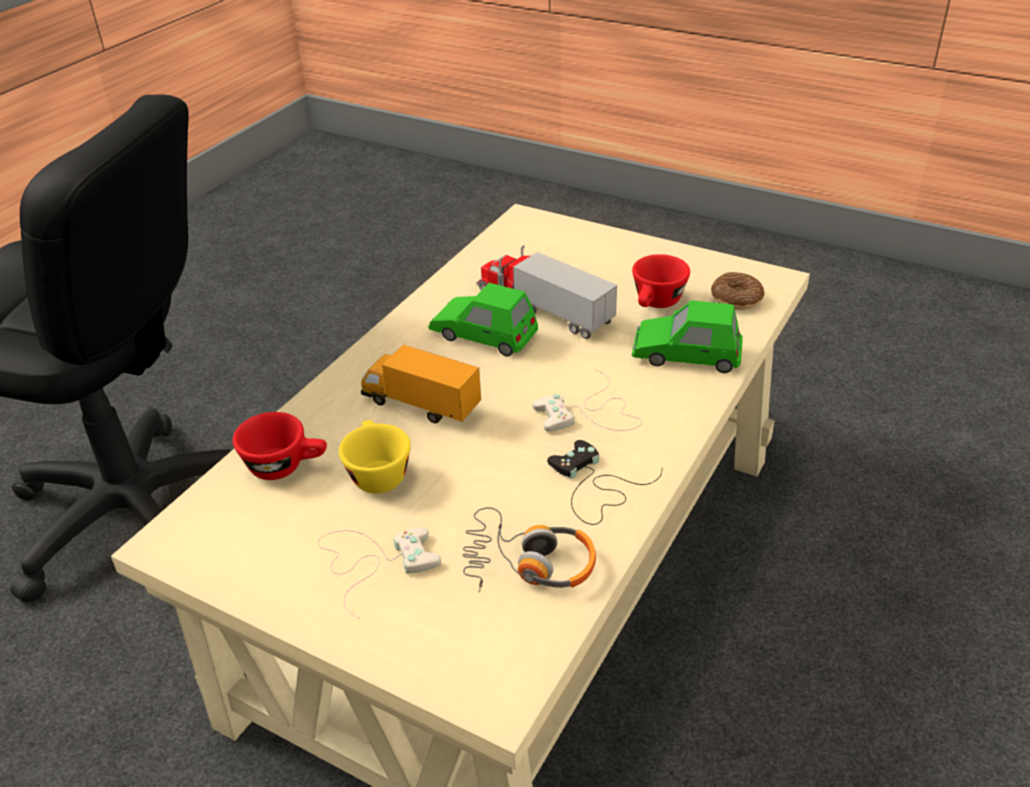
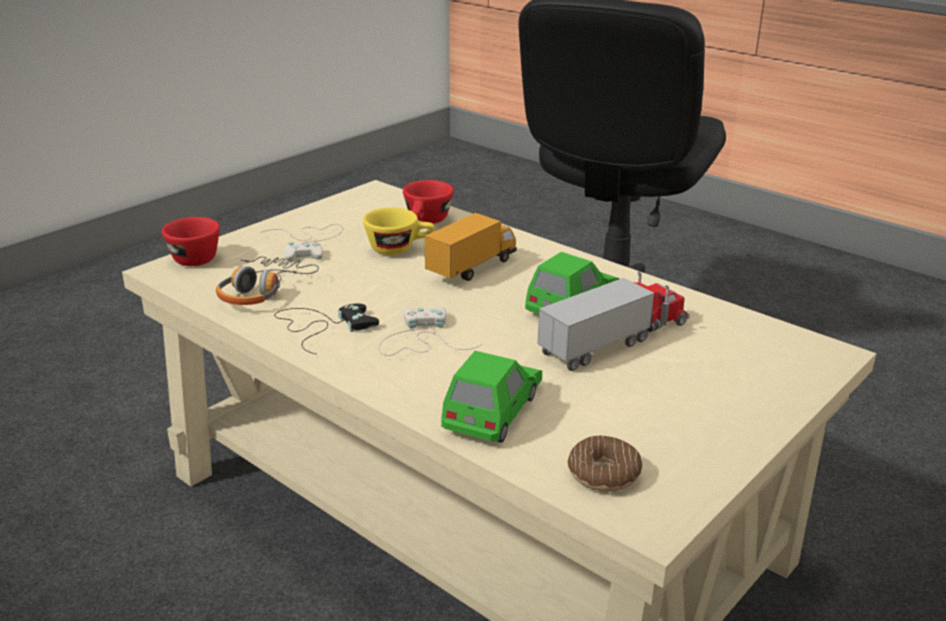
camera: 100 degrees right, 10 degrees down
red cup [632,254,690,308] -> red cup moved to [162,217,220,266]

